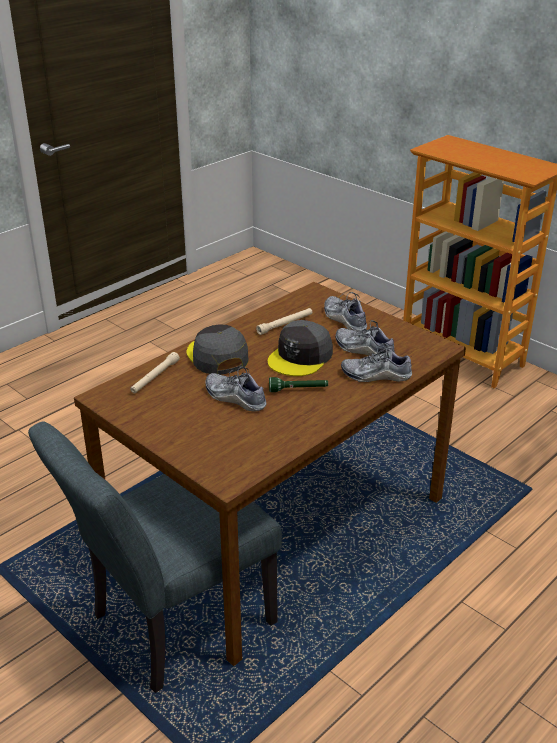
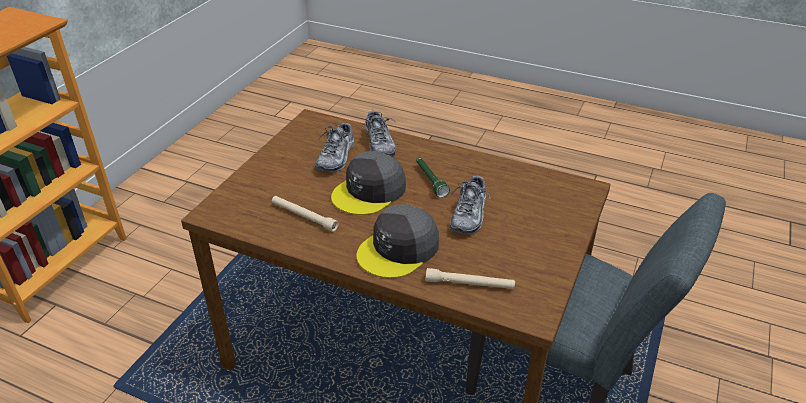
camera: 110 degrees left, 5 degrees up
grey cap [268,320,333,376] -> grey cap turned 120 degrees clockwise [331,151,406,215]
shoe [324,292,367,331] -> none

